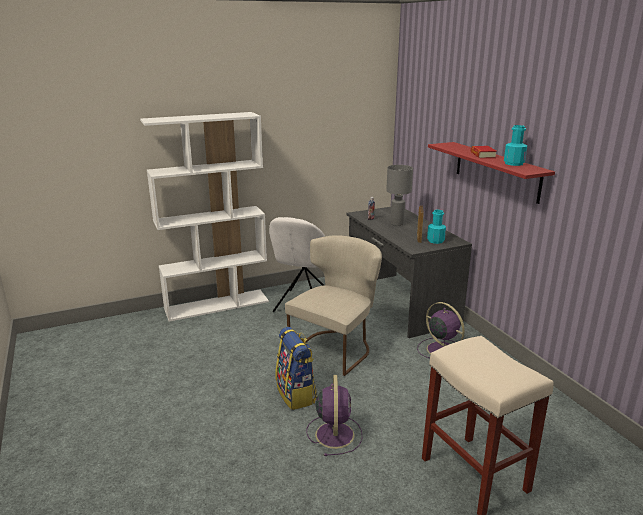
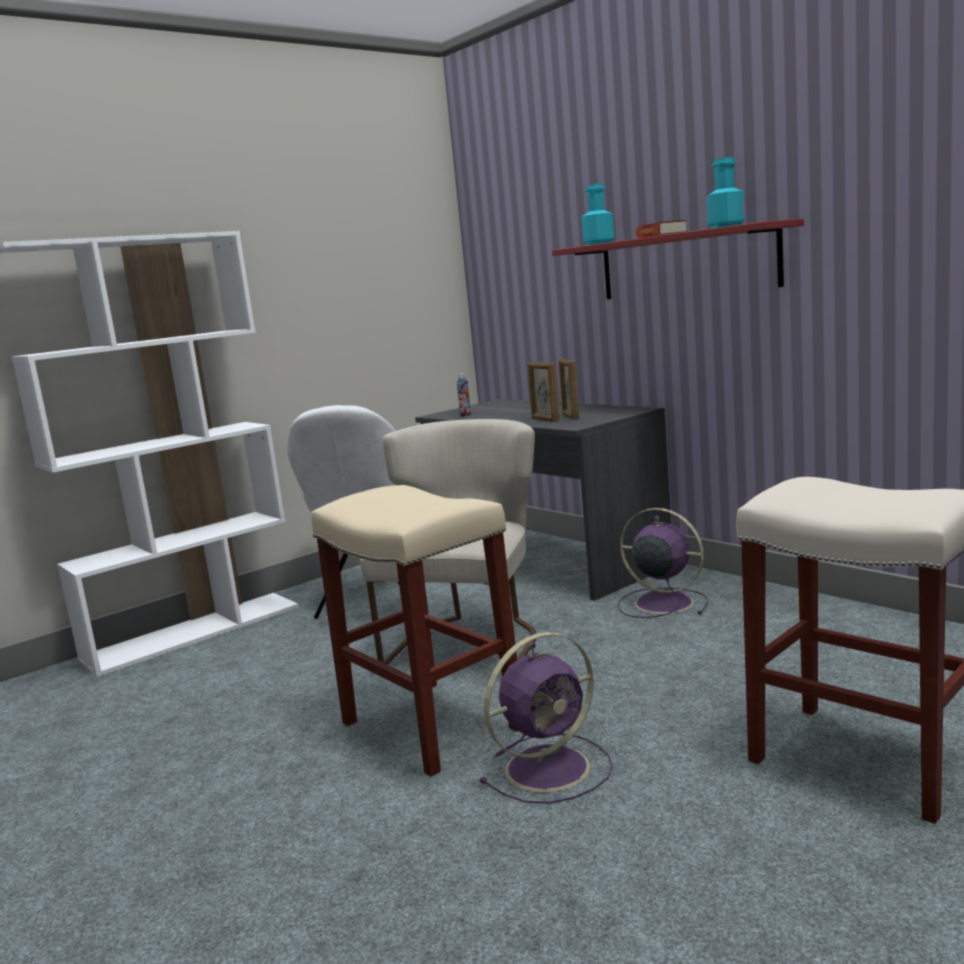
camera: 15 degrees left, 10 degrees down
backpack [275,327,317,410] -> beige stool [311,485,518,777]
purple fan [306,375,362,456] -> purple fan turned 75 degrees clockwise [479,632,613,804]
grey table lamp [386,165,413,226] -> none
turquoise bottle [427,210,446,244] -> turquoise bottle moved to [581,183,614,245]
none -> picture frame [527,362,559,422]

